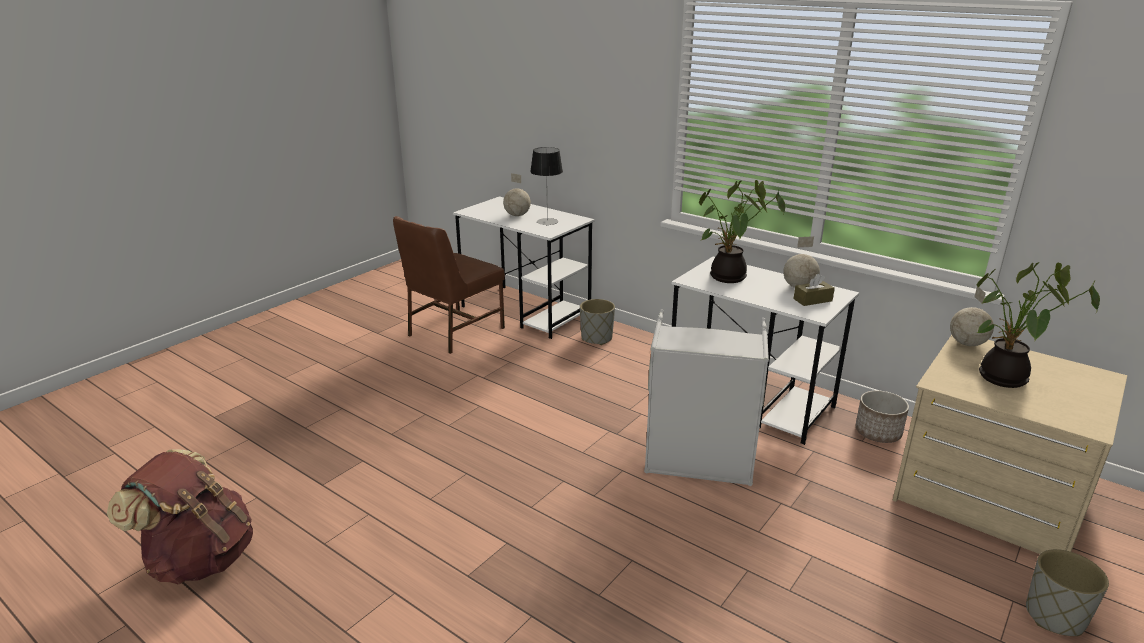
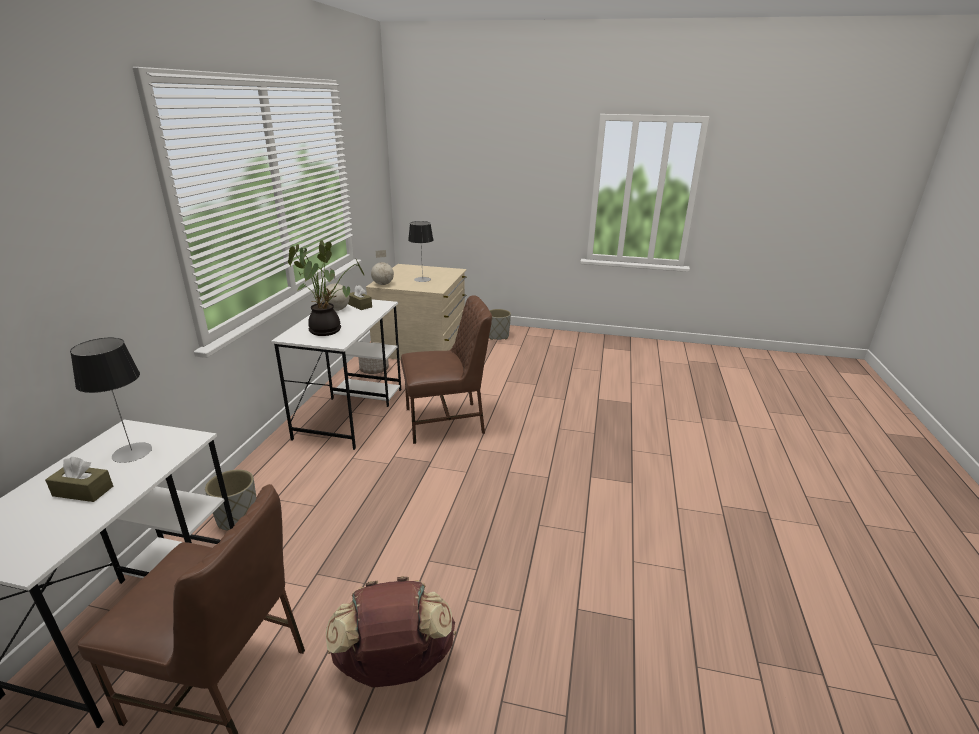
camera: 115 degrees left, 0 degrees up
brown backpack [107,449,253,585] -> brown backpack moved to [326,576,456,688]
globe [503,173,531,216] -> brown tissue box [45,457,113,502]
grey laundry basket [644,309,769,486] -> brown chair [401,295,492,444]
potted plant [977,262,1100,388] -> table lamp [408,221,434,282]

